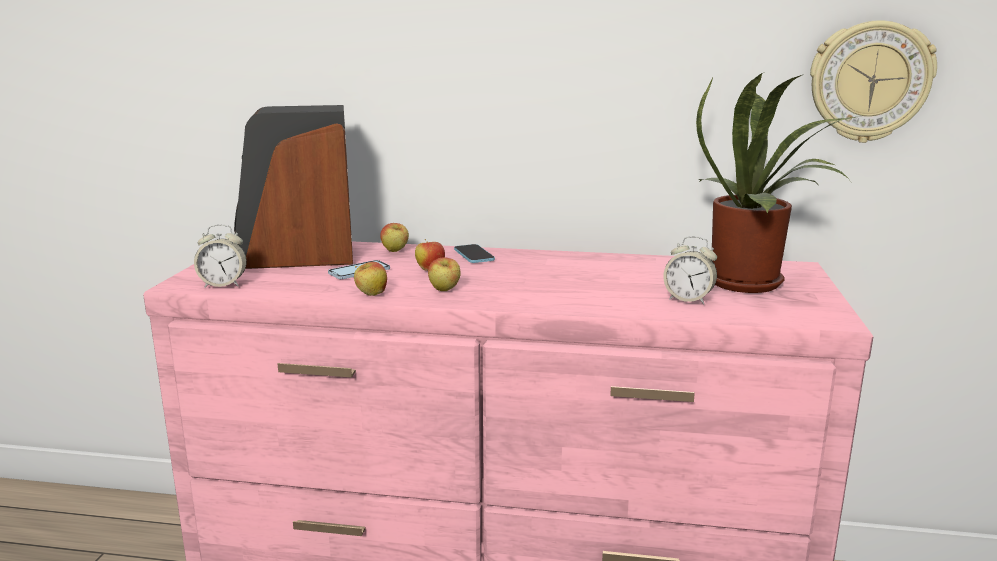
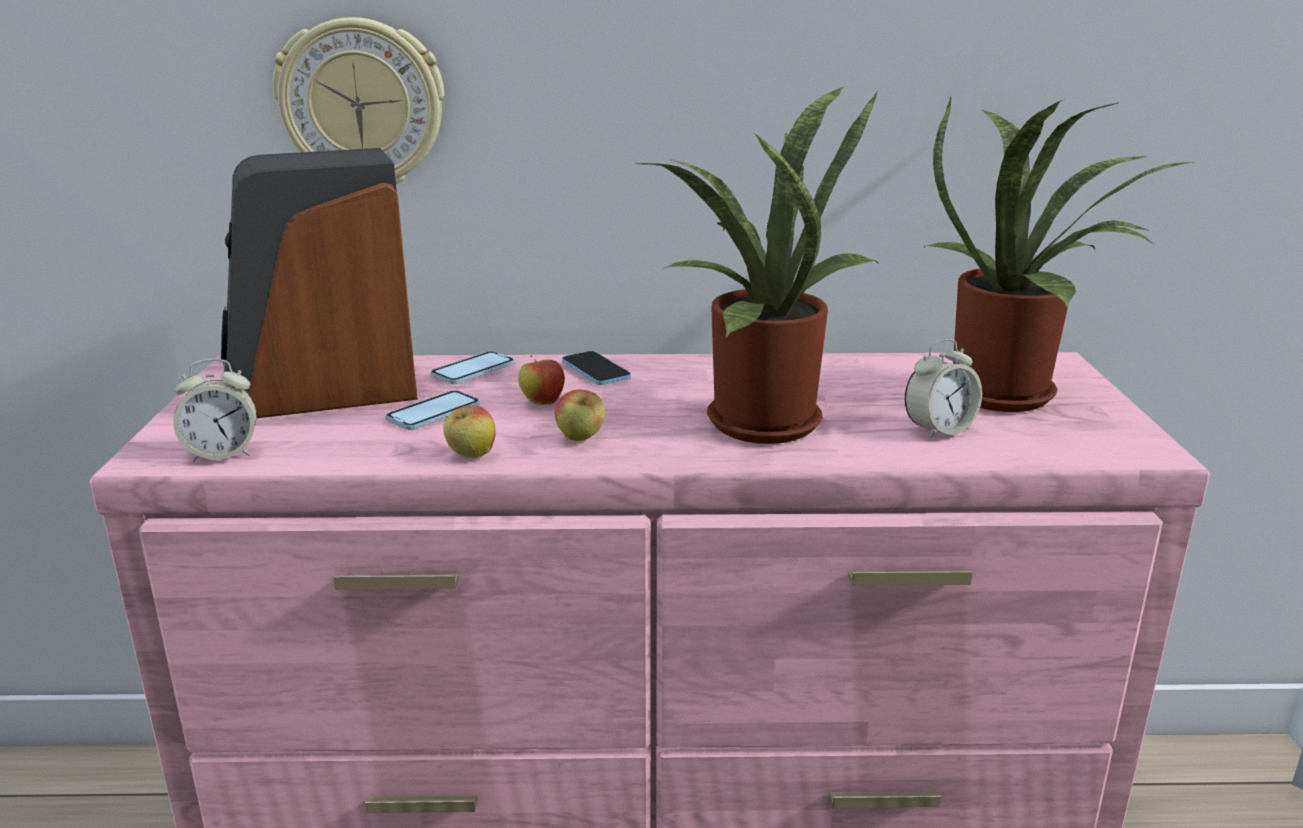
camera: 10 degrees left, 5 degrees up
apple [380,223,409,252] -> phone [430,351,515,384]
alarm clock [663,236,717,304] -> alarm clock turned 45 degrees counterclockwise [905,339,982,440]
wall clock [810,20,937,143] -> wall clock moved to [273,17,445,185]
none -> potted plant [636,86,879,444]

